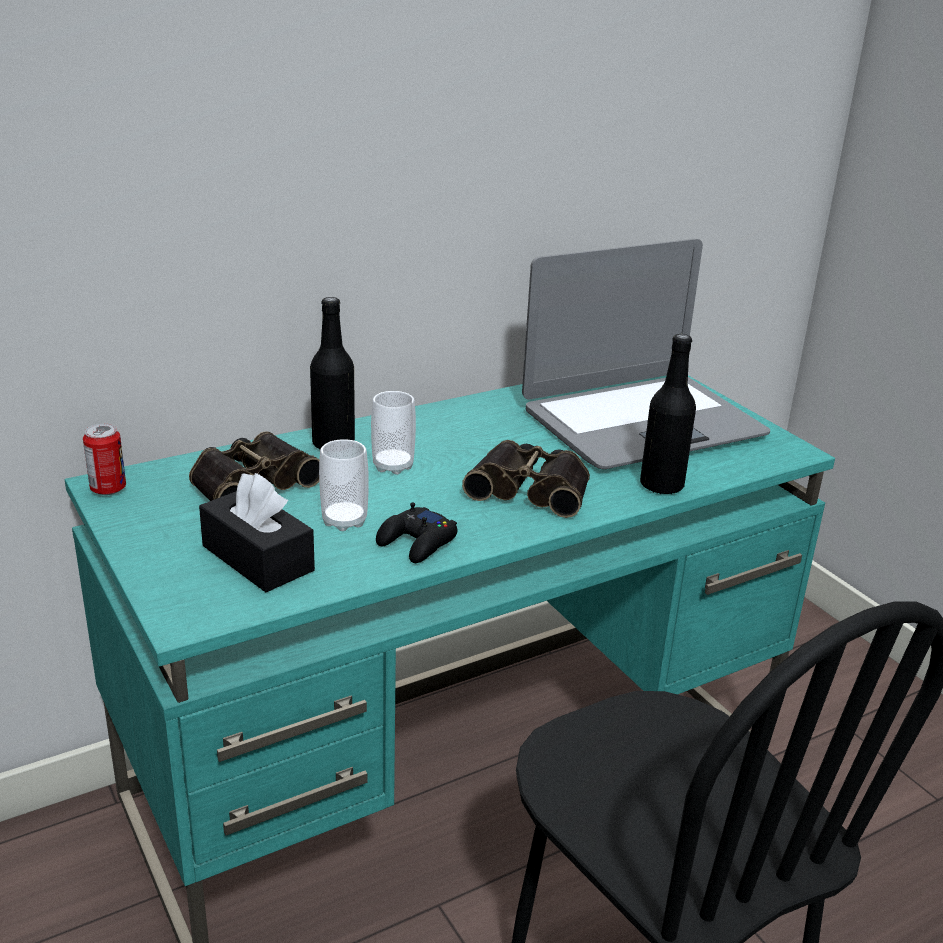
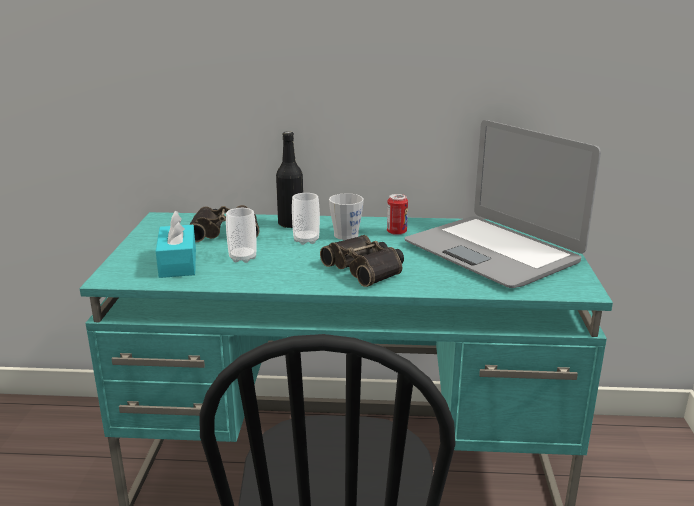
camera: 35 degrees right, 5 degrees down
can [83,424,126,495] -> can moved to [387,194,408,235]
black tissue box [199,473,315,592] -> turquoise tissue box [156,211,196,278]
black game controller [376,502,458,563] -> none
laptop [522,239,770,469] -> laptop turned 45 degrees clockwise [405,120,601,288]
black bottle [640,334,696,495] -> none
none -> grey mug [329,193,364,240]

